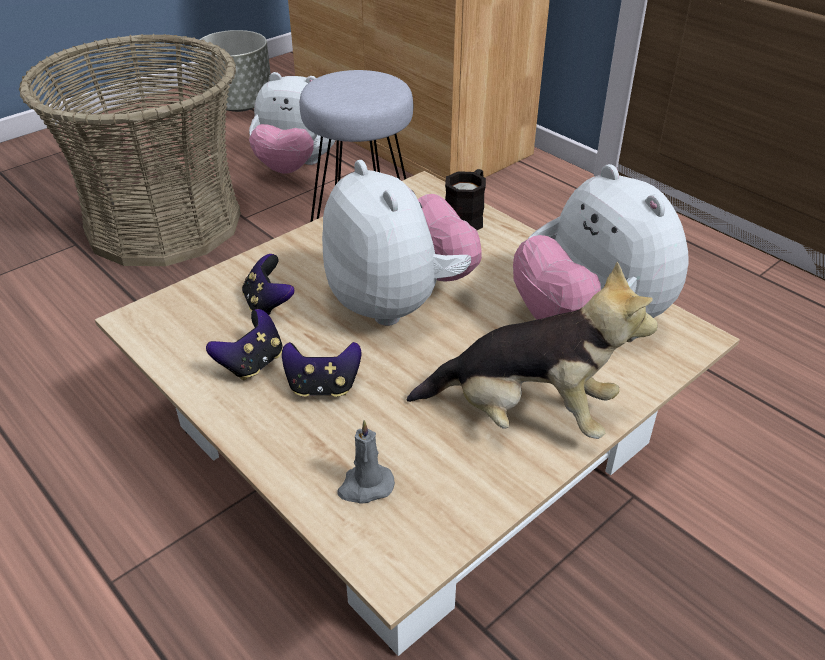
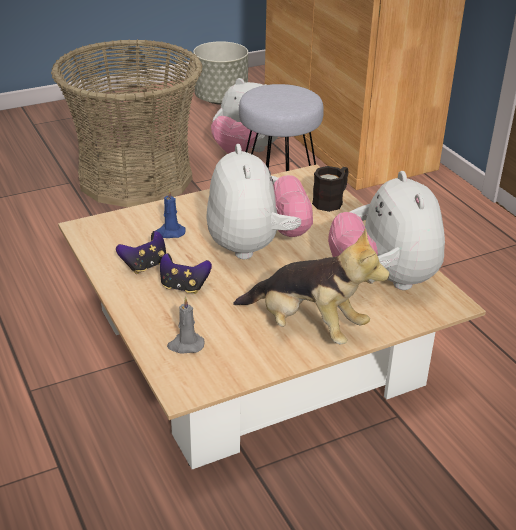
camera: 15 degrees right, 5 degrees down
game controller [242,254,295,315] -> blue candle [156,189,186,238]

